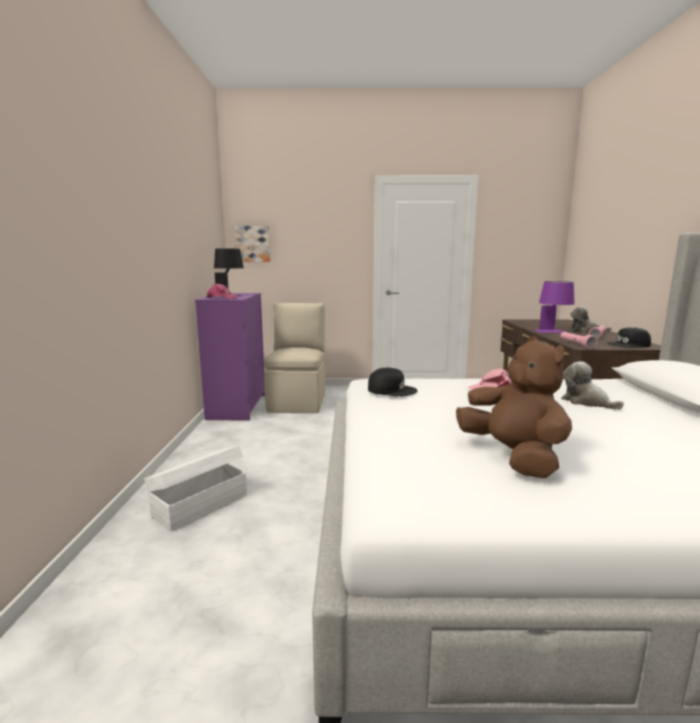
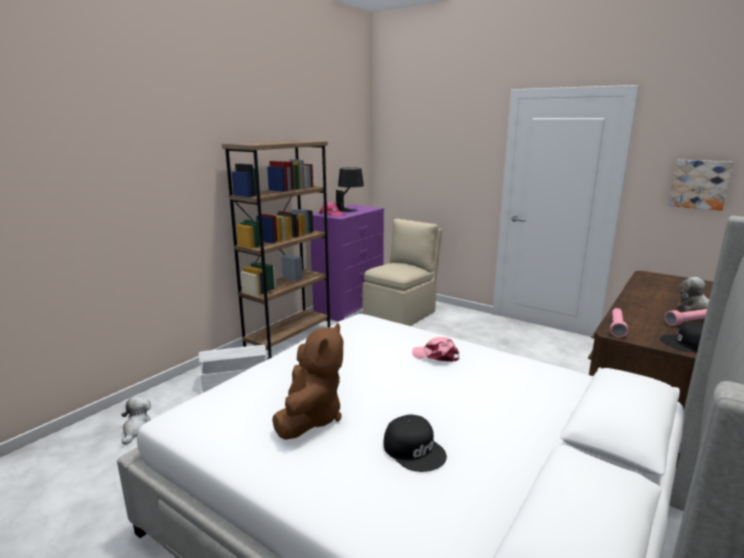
camera: 35 degrees right, 5 degrees up
picture [233,226,271,262] -> picture moved to [668,160,733,211]
black cap [368,368,417,397] -> black cap moved to [384,415,447,472]
purple table lamp [535,281,575,333] -> none
plush toy [561,361,624,410] -> plush toy moved to [121,396,151,445]
none -> brown bookcase [222,141,330,359]

